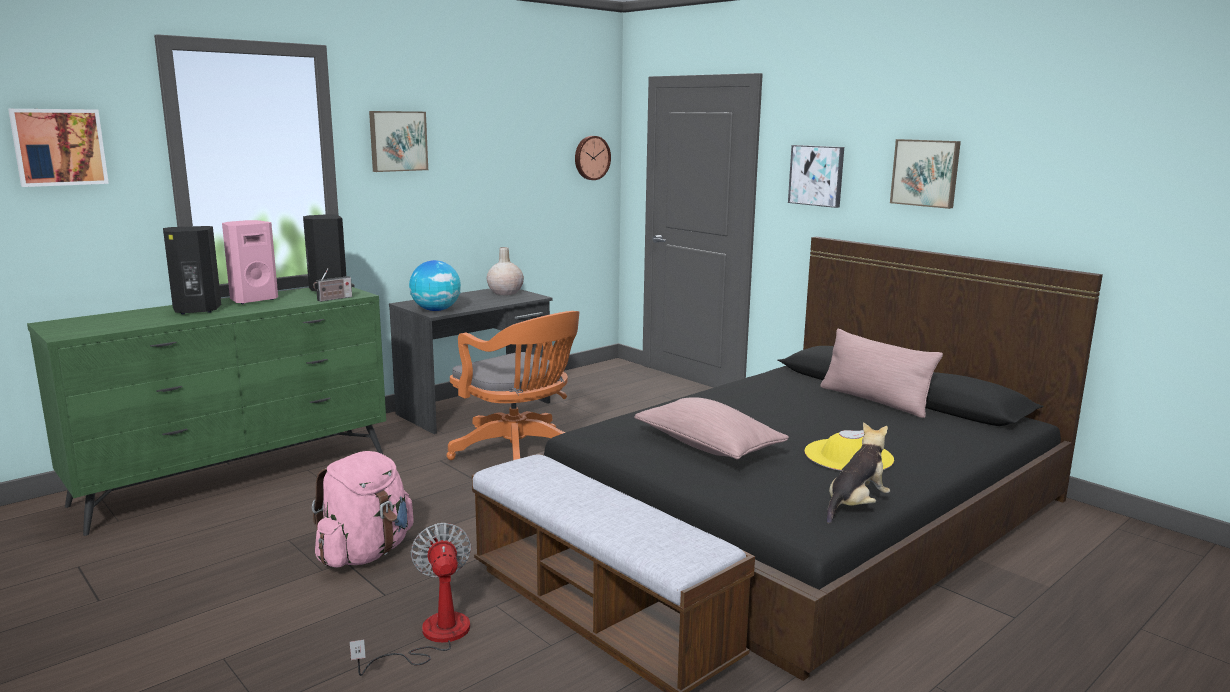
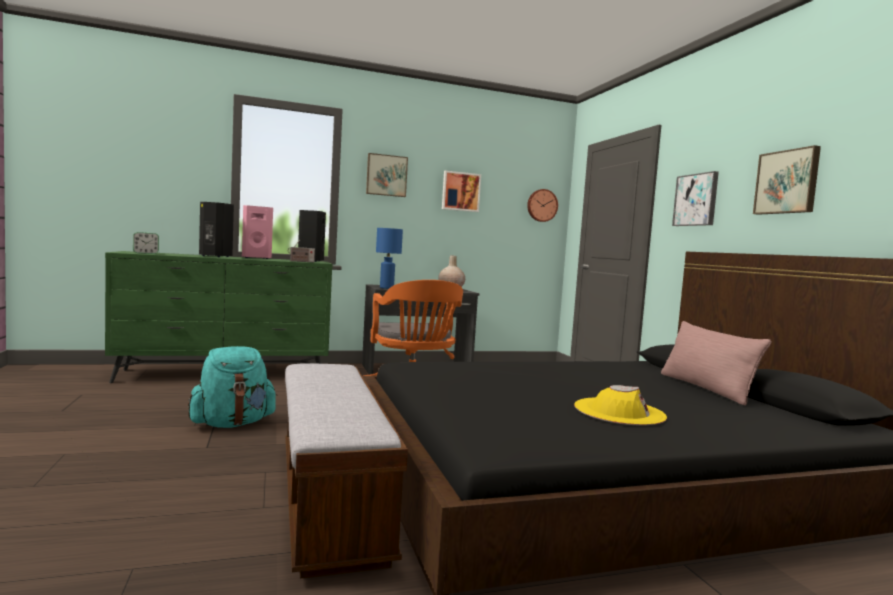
camera: 25 degrees right, 10 degrees down
picture [8,109,109,187] -> picture moved to [442,170,481,212]
pink backpack [312,451,414,568] -> turquoise backpack [188,346,278,428]
fan [350,523,471,676] -> none
globe [409,260,461,311] -> blue table lamp [376,228,403,289]
pink pillow [634,397,789,460] -> none
plush toy [827,422,890,524] -> none
none -> alarm clock [133,232,159,254]

